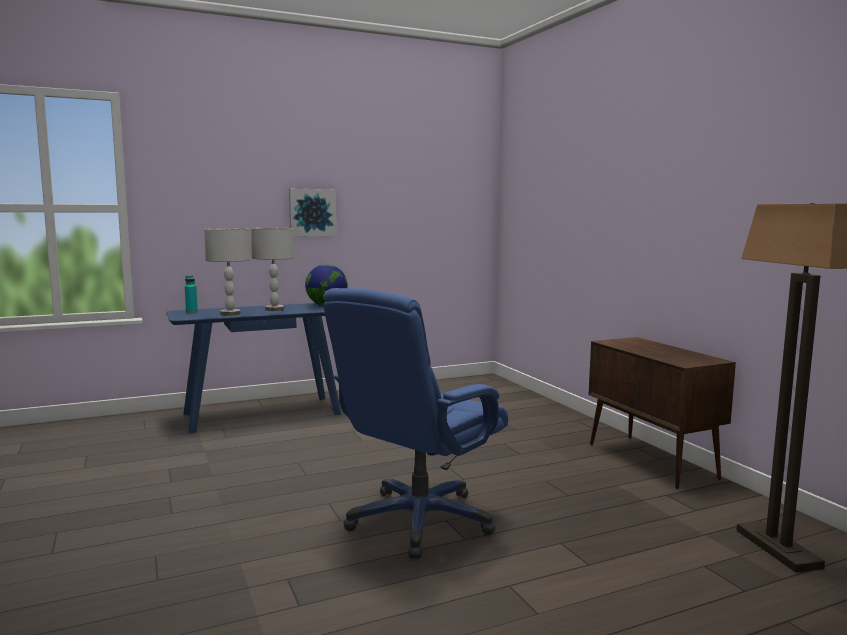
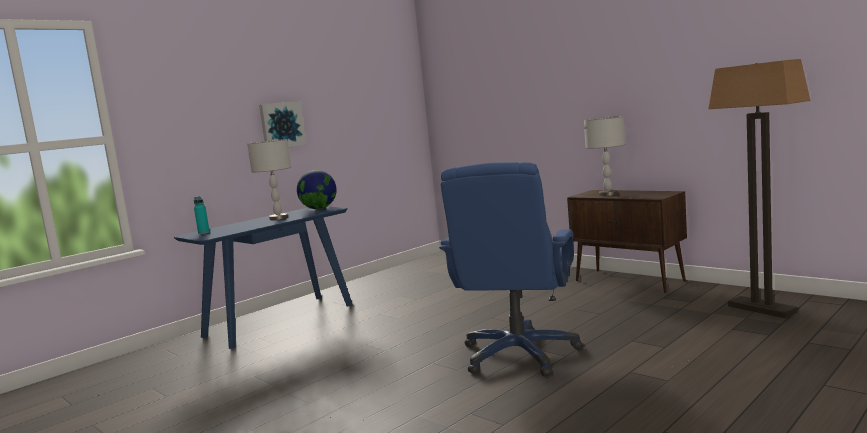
camera: 20 degrees left, 0 degrees up
grey table lamp [204,228,250,316] -> grey table lamp moved to [584,116,625,196]

